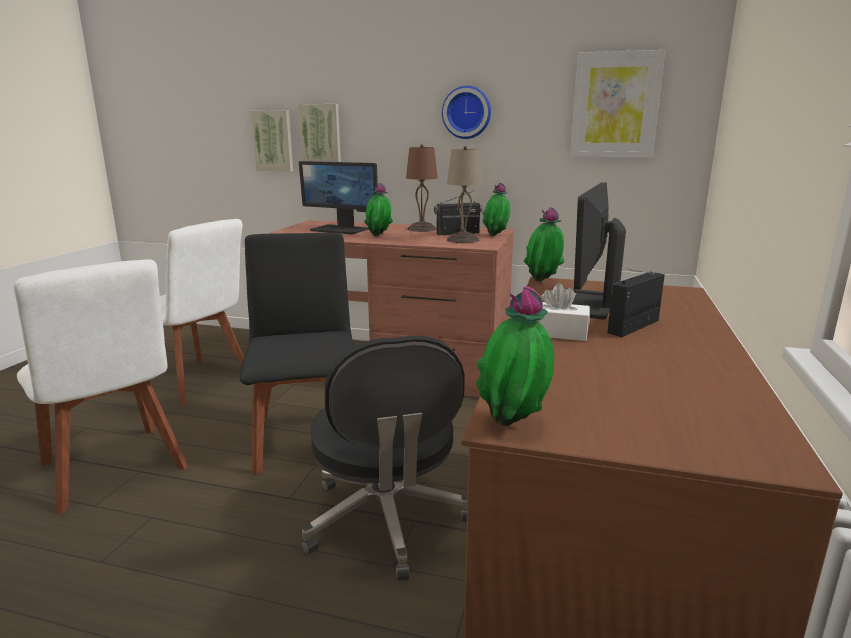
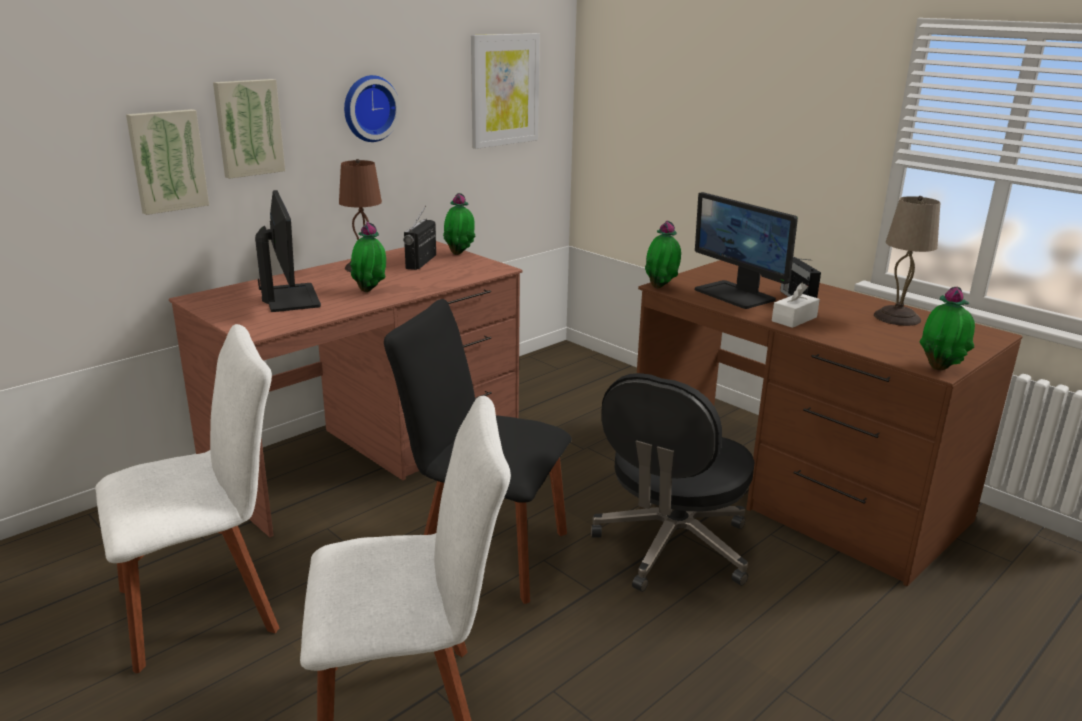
camera: 60 degrees left, 5 degrees up
picture [251,110,293,172] -> picture moved to [213,79,285,179]
monitor [299,161,378,234] -> monitor turned 75 degrees counterclockwise [255,190,321,312]
black office chair [301,335,467,581] -> black office chair turned 105 degrees clockwise [591,373,754,592]
beige table lamp [447,146,482,243] -> beige table lamp moved to [874,196,940,326]

